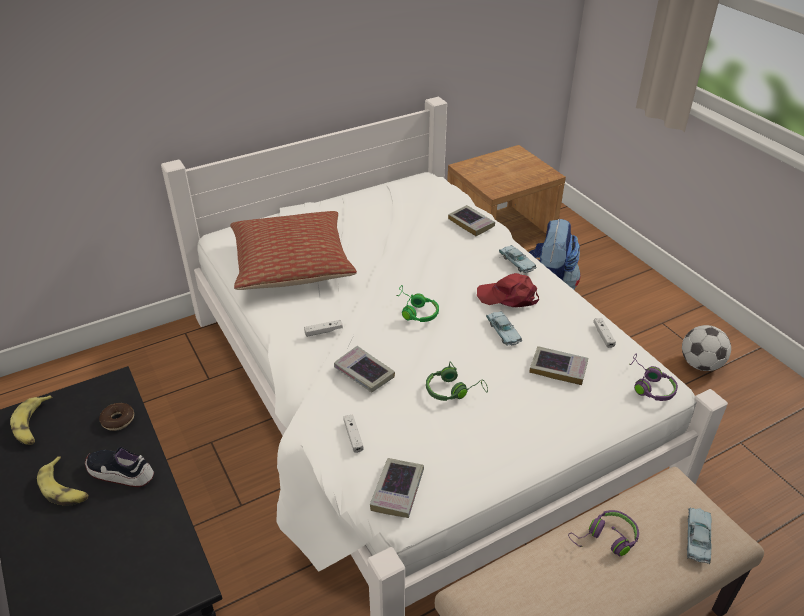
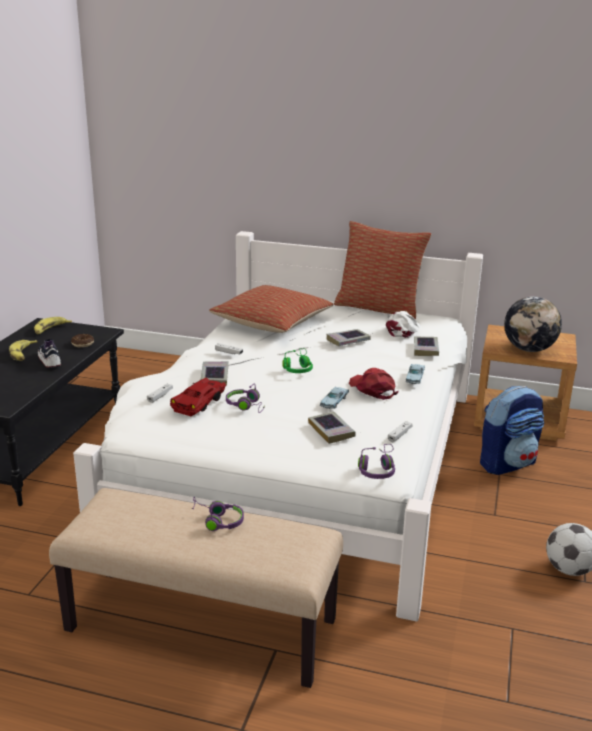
camera: 45 degrees right, 15 degrees down
book [370,458,424,518] -> book moved to [327,329,371,346]
green headphones [426,362,488,401] -> purple headphones [226,384,265,413]
blue toy car [687,507,711,564] -> none
none -> red toy car [170,378,226,416]
none -> pillow [334,221,431,320]
none -> white cap [386,311,421,338]
none -> globe [504,296,562,352]

